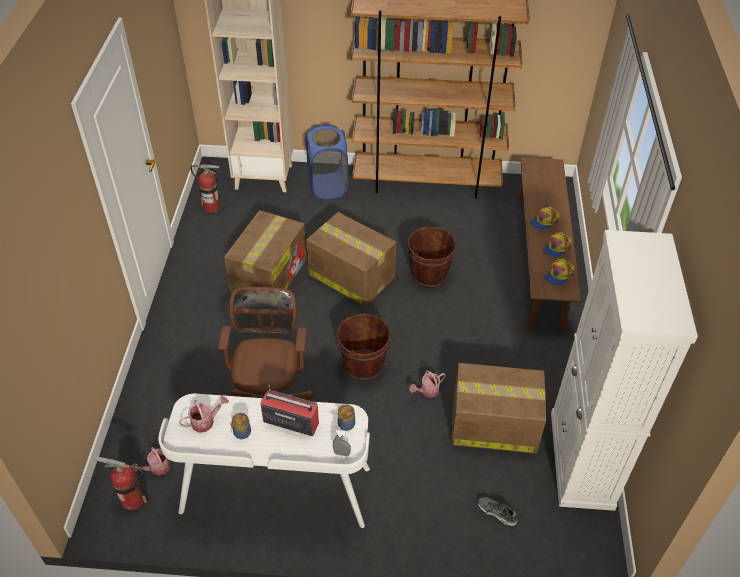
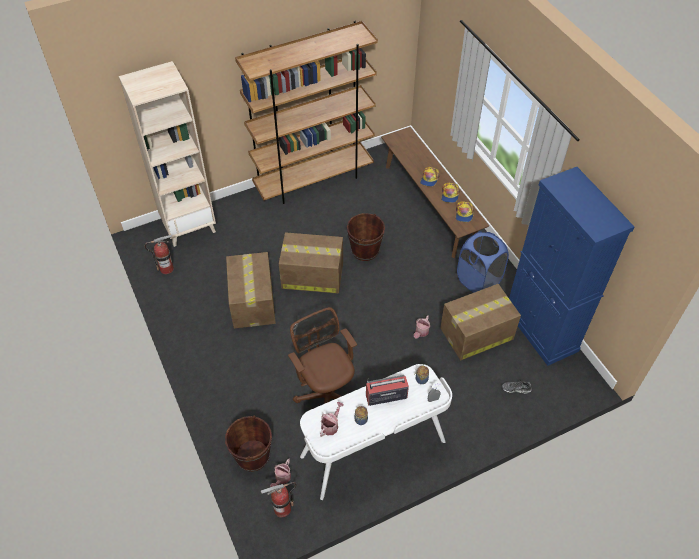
camera: 30 degrees left, 5 degrees up
blue laundry basket [306,124,348,199] -> blue laundry basket moved to [457,231,509,293]
brown bucket [337,314,391,381] -> brown bucket moved to [225,416,272,472]
white cabinet [551,230,698,511] -> blue cabinet [509,167,635,366]

